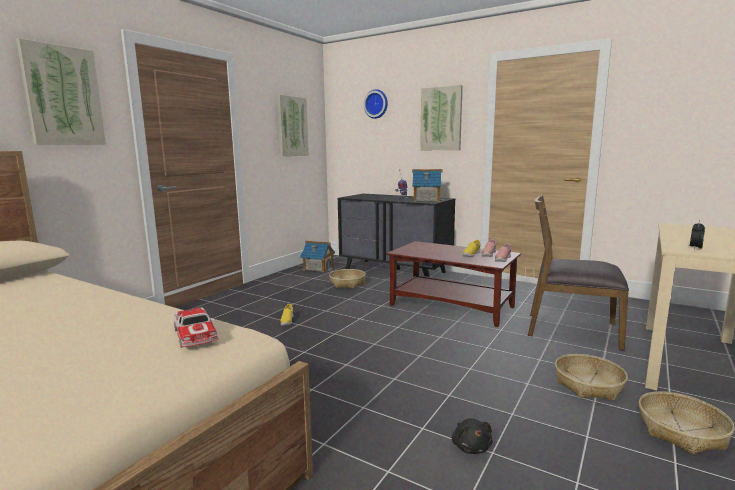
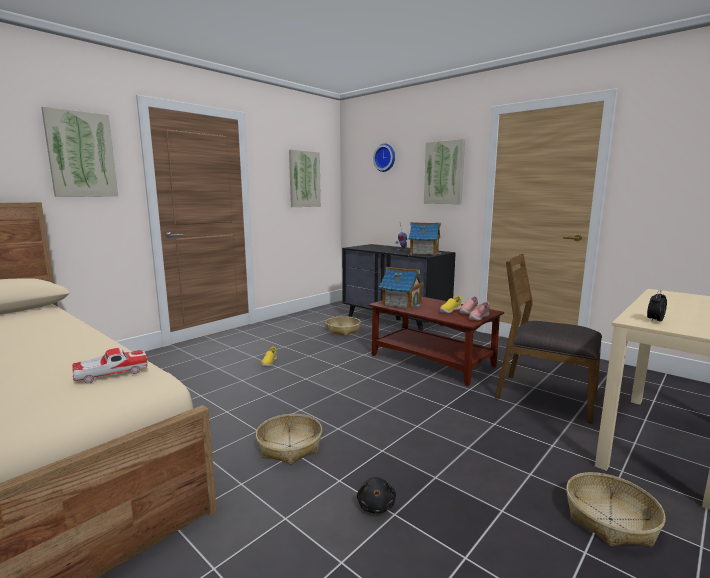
camera: 10 degrees right, 0 degrees up
toy car [174,307,219,348] -> toy car turned 105 degrees counterclockwise [72,348,148,384]
toy house [300,241,335,272] -> toy house moved to [379,267,424,309]
basket [555,354,628,400] -> basket moved to [256,414,322,465]

